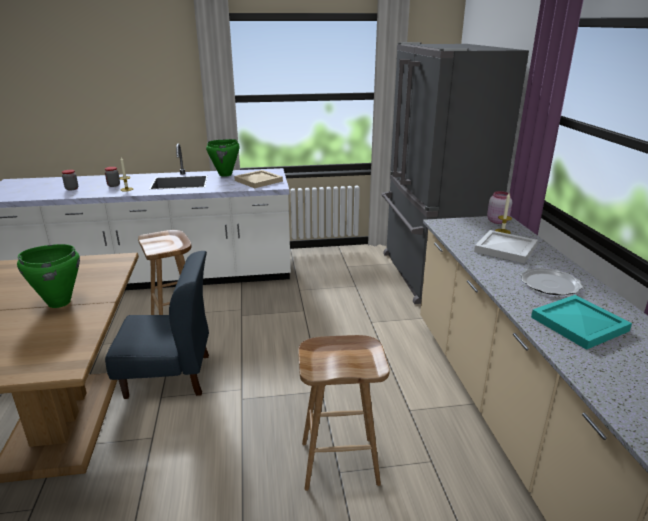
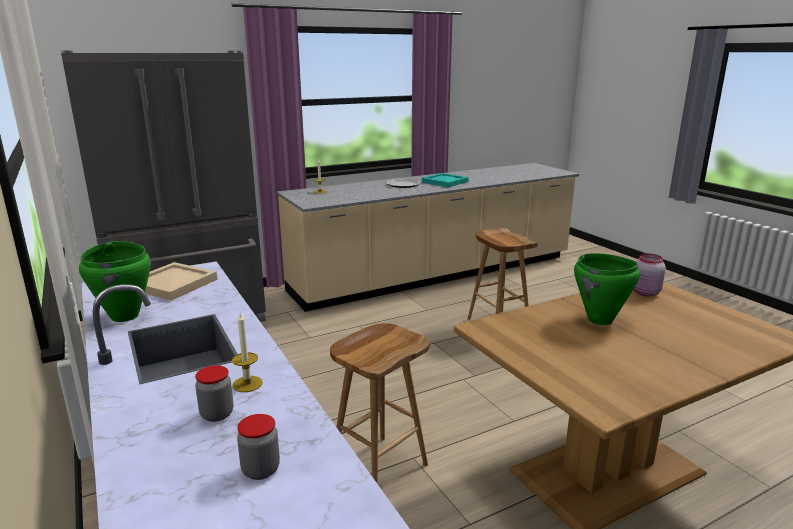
camera: 110 degrees left, 5 degrees down
blue chair [105,251,209,399] -> none
white tray [474,230,538,263] -> none
pink jar [487,191,512,224] -> pink jar moved to [633,253,666,296]

